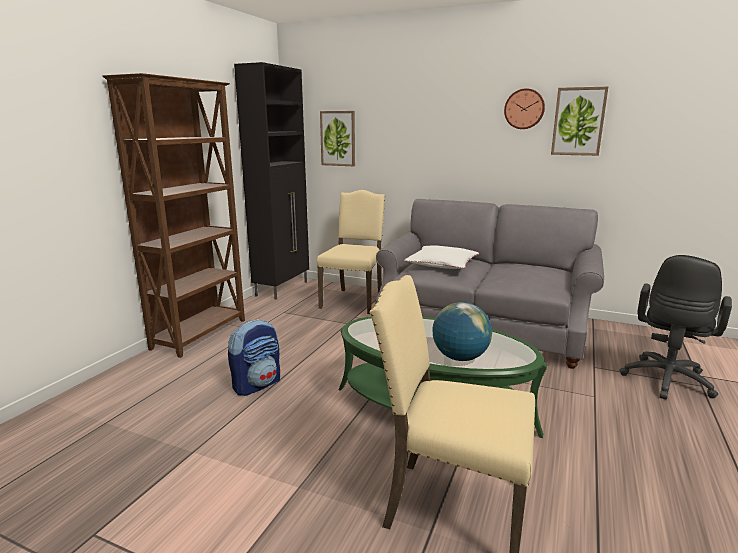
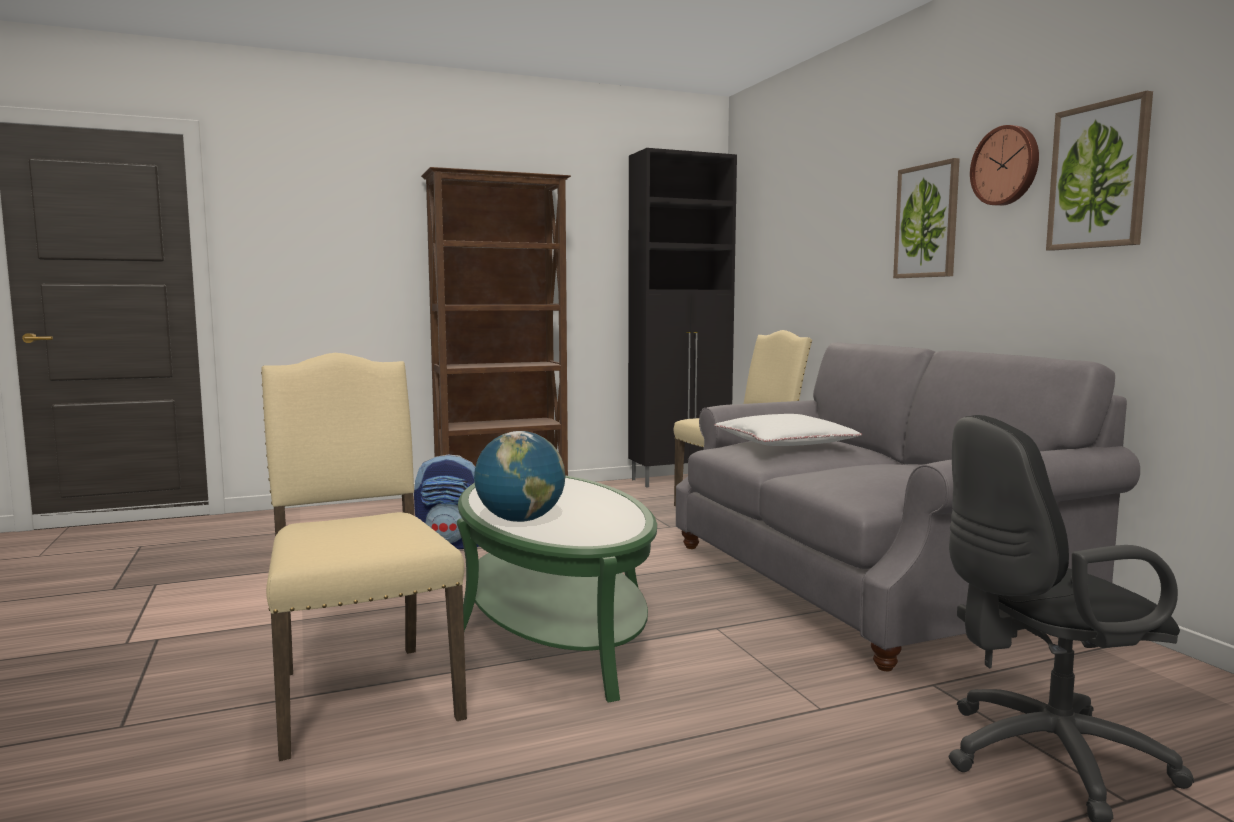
camera: 45 degrees right, 10 degrees down
picture [320,111,355,166] -> picture moved to [893,158,960,278]

